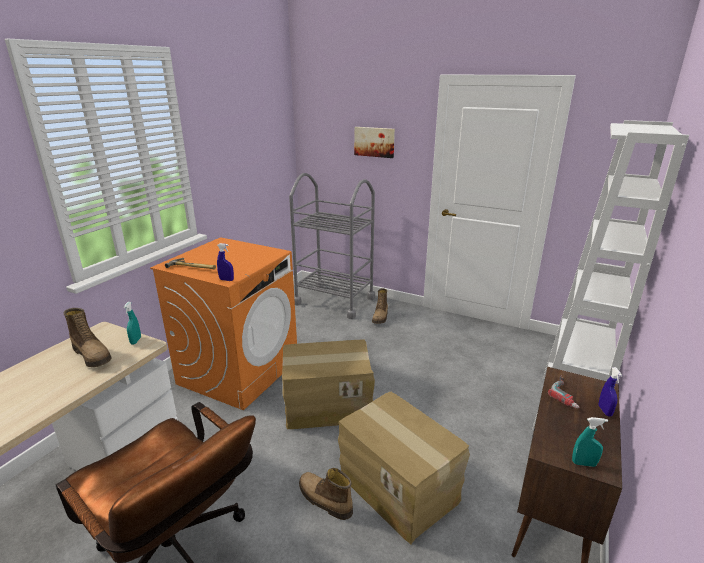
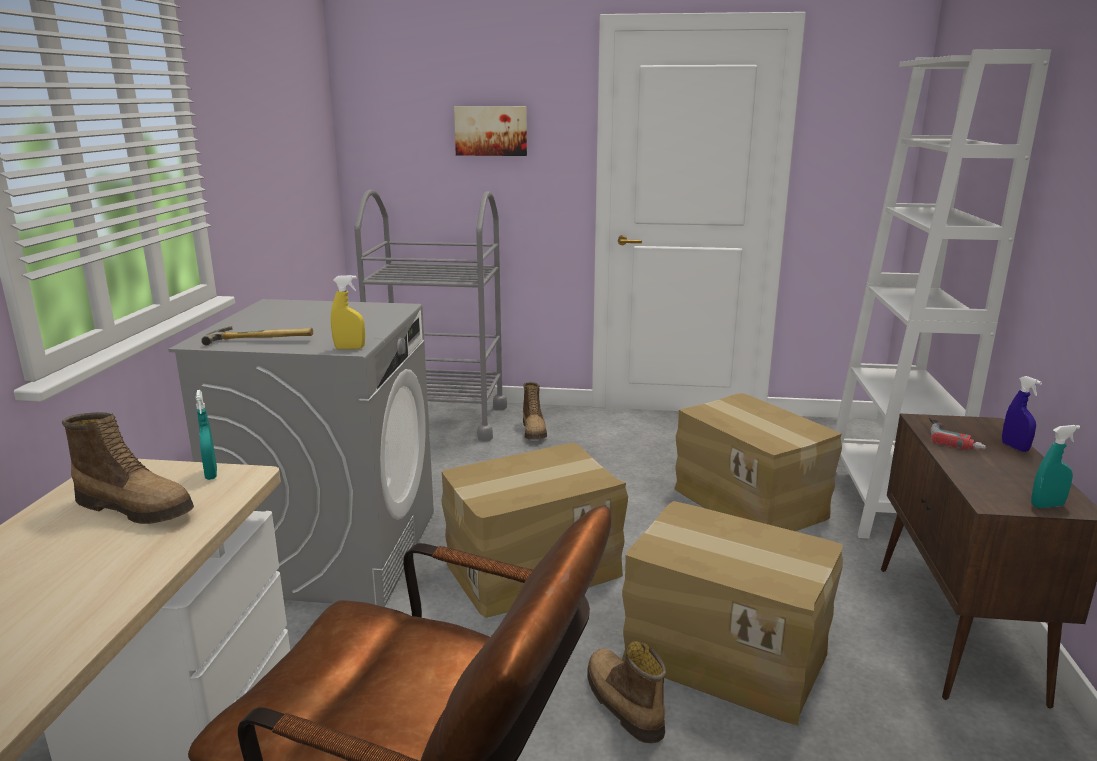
camera: 20 degrees left, 5 degrees down
orange washing machine [150,237,297,410] -> grey washing machine [168,299,434,607]
blue spray bottle [217,243,234,281] -> yellow spray bottle [331,275,365,349]
boot [299,468,353,520] -> boot turned 45 degrees clockwise [587,641,666,743]
none -> cardboard box [674,393,842,531]

